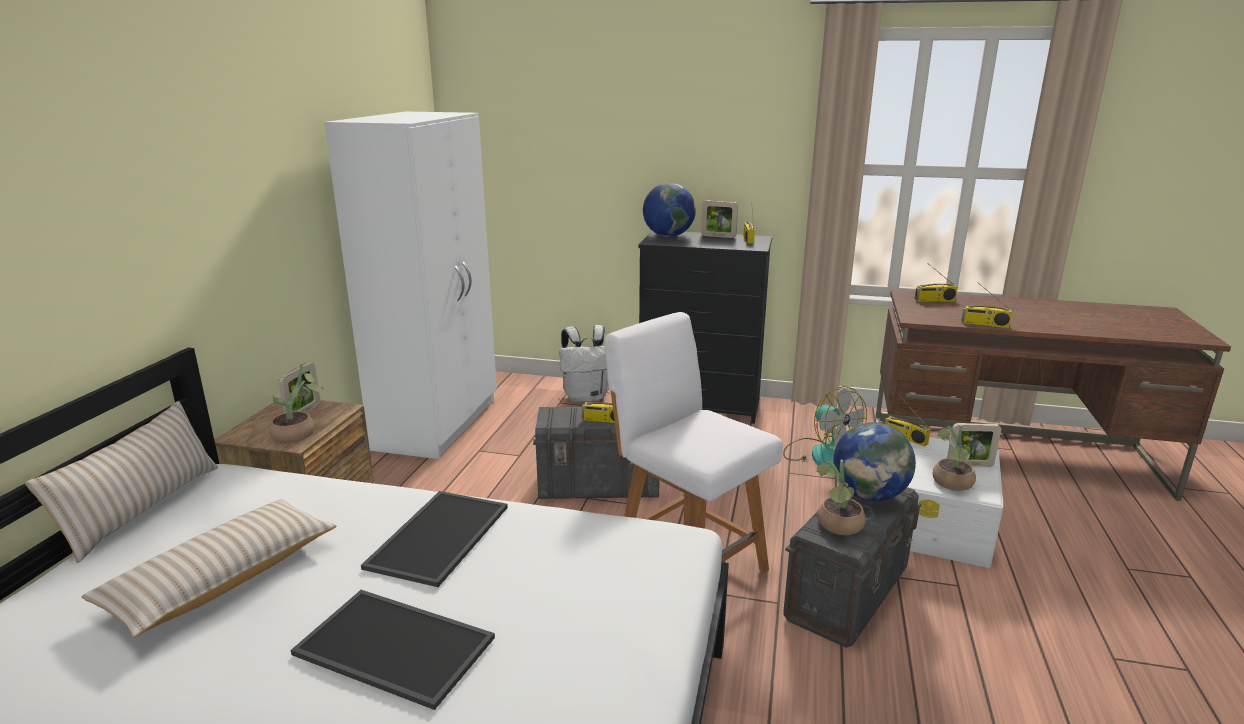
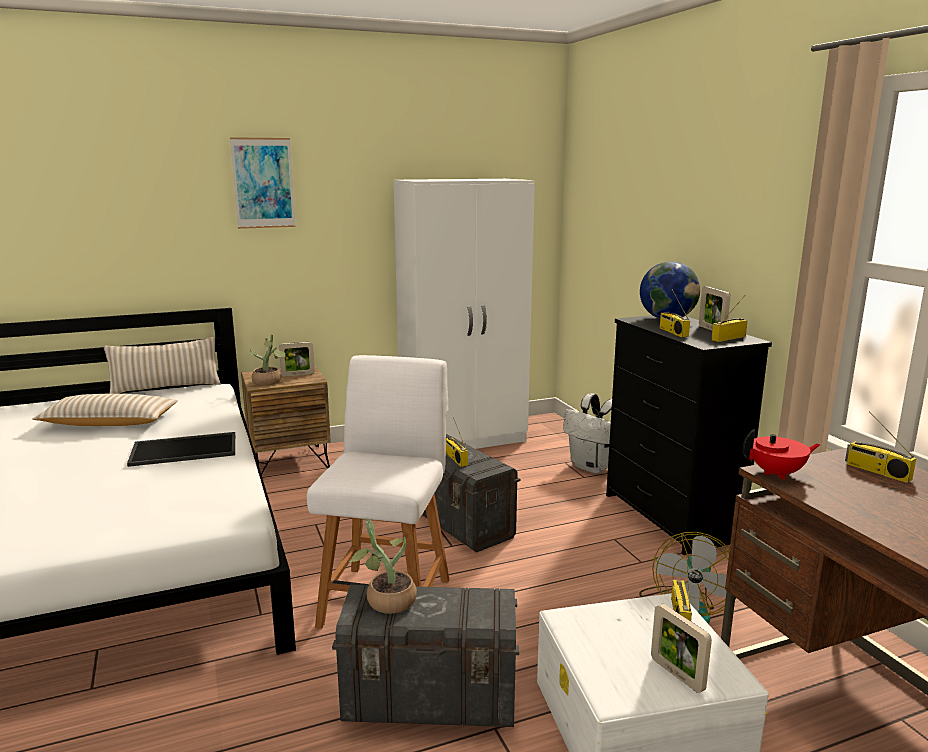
camera: 55 degrees right, 5 degrees down
tray [291,590,495,710] -> none
globe [833,422,916,501] -> none
potted plant [933,425,976,491] -> none
radio [961,282,1012,328] -> radio moved to [660,289,690,337]
none -> picture [230,137,296,229]
none -> red teapot [743,429,821,480]

